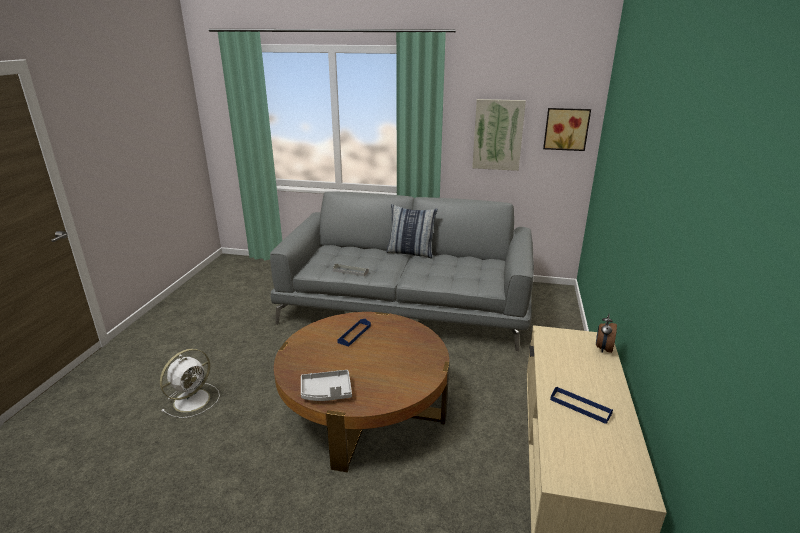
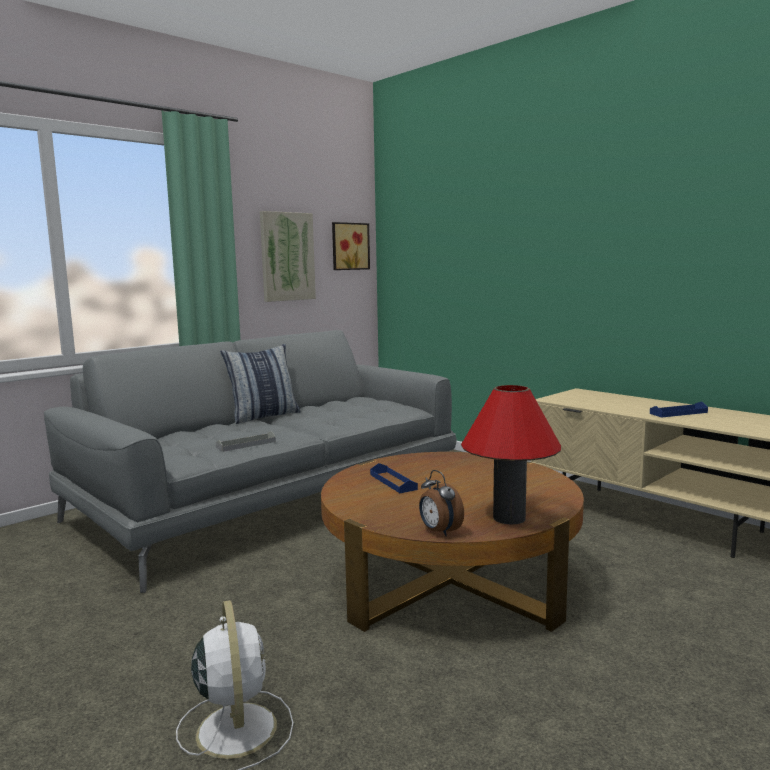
camera: 55 degrees left, 15 degrees down
grey tray [301,370,352,401] -> red table lamp [461,385,561,524]
alarm clock [596,314,617,353] -> alarm clock moved to [419,470,464,536]

